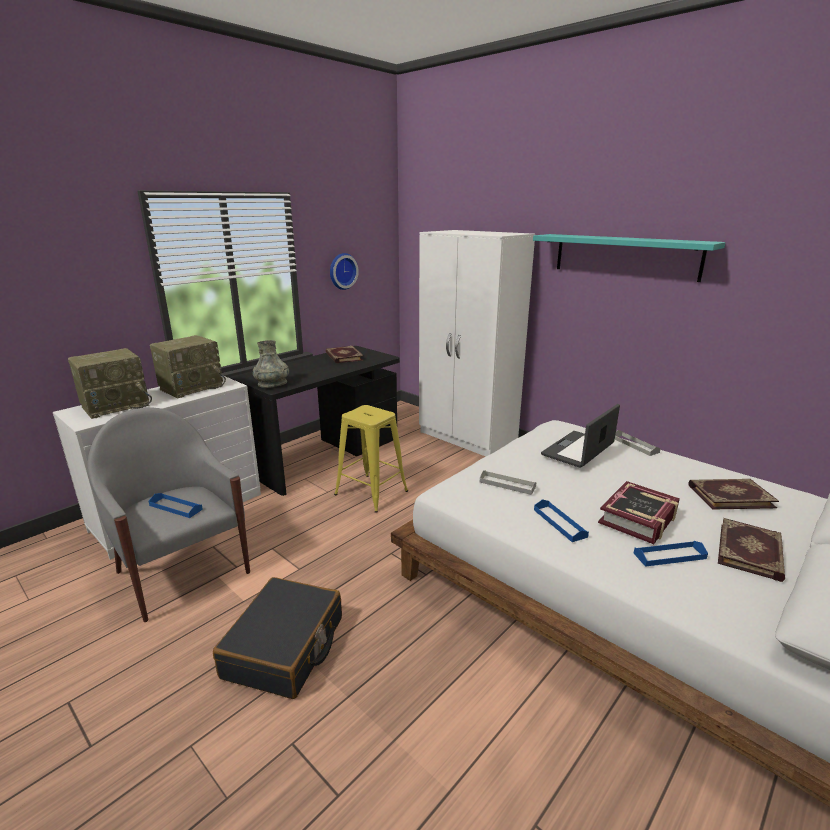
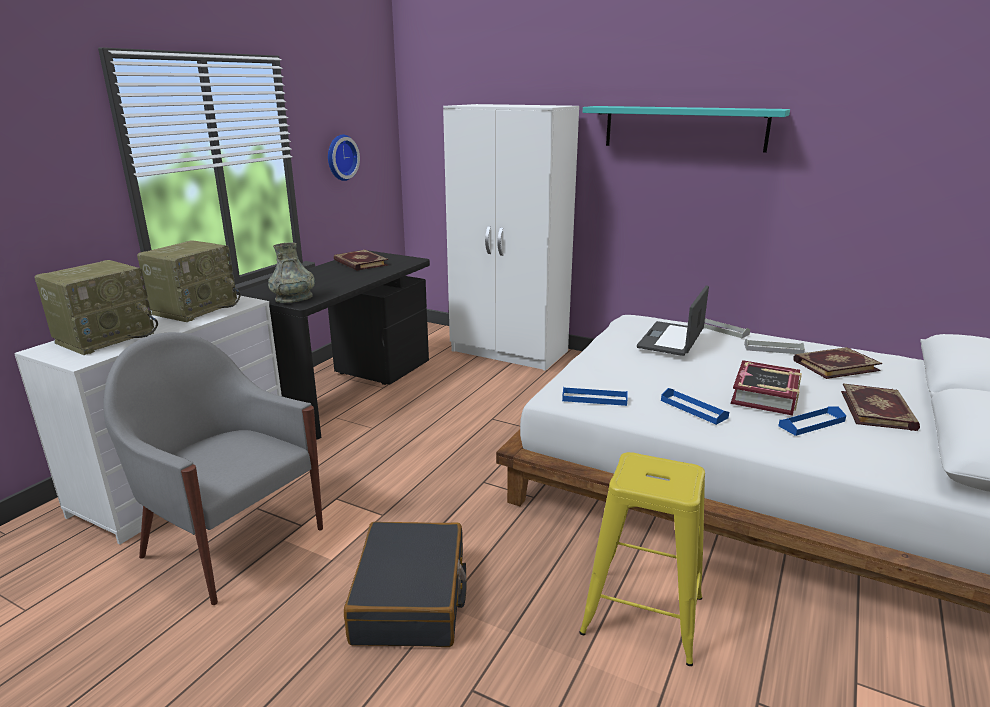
camera: 15 degrees left, 0 degrees up
blue tray [149,493,203,518] -> blue tray moved to [562,387,628,406]
yellow stool [334,405,408,513] -> yellow stool moved to [579,452,705,666]
grey tray [480,470,536,495] -> grey tray moved to [744,339,805,354]

